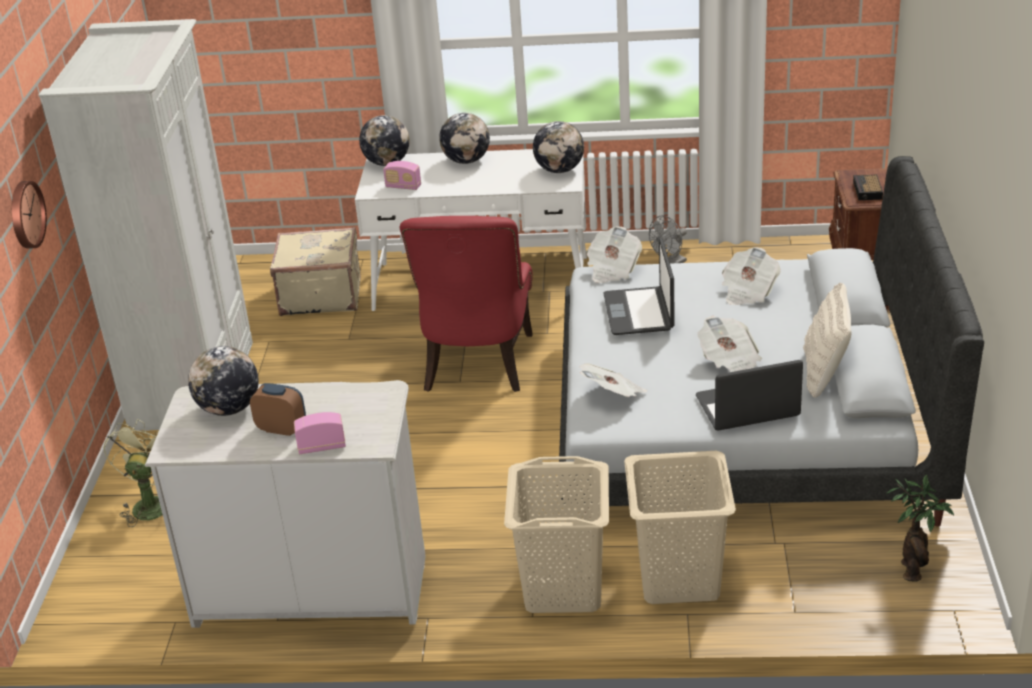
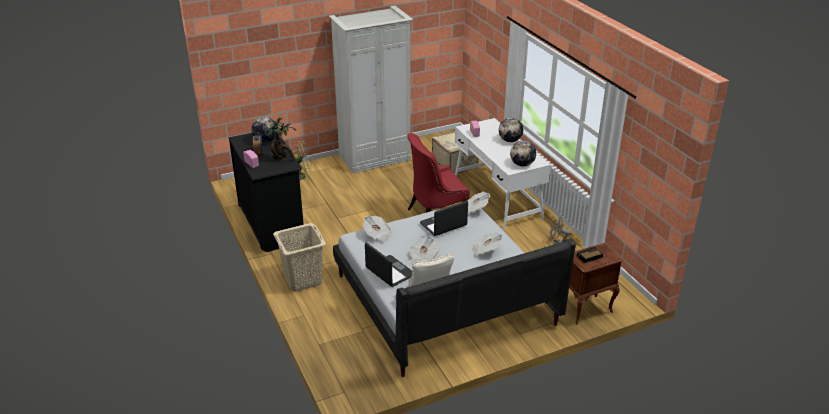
camera: 60 degrees right, 0 degrees up
wall clock [12,181,47,249] -> none
white dresser [145,380,426,628] -> black dresser [229,133,305,252]
globe [359,115,410,166] -> none
beige laundry basket [624,451,736,604] -> none
potted plant [886,475,954,582] -> potted plant moved to [267,117,297,162]

